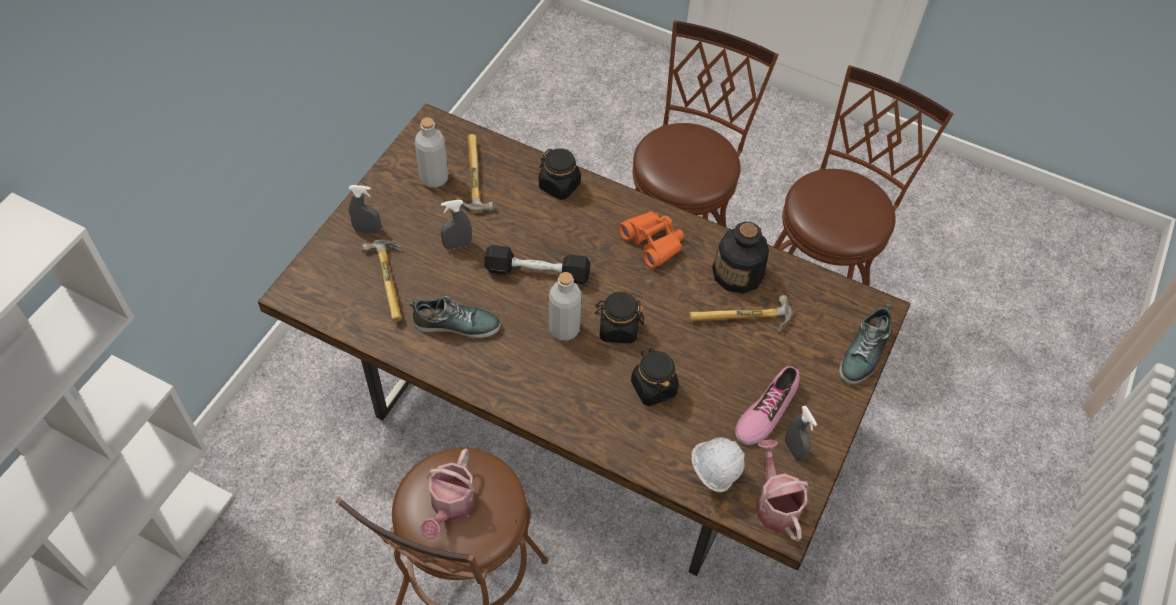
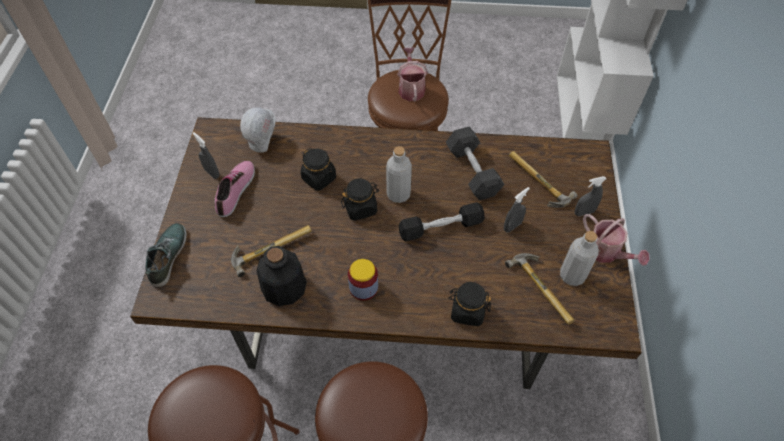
camera: 160 degrees right, 0 degrees up
shoe [409,296,501,338] -> black dumbbell [446,126,505,200]
orange binoculars [618,211,684,268] -> jar [348,259,378,300]
watering can [757,440,809,542] -> watering can moved to [583,214,649,266]

